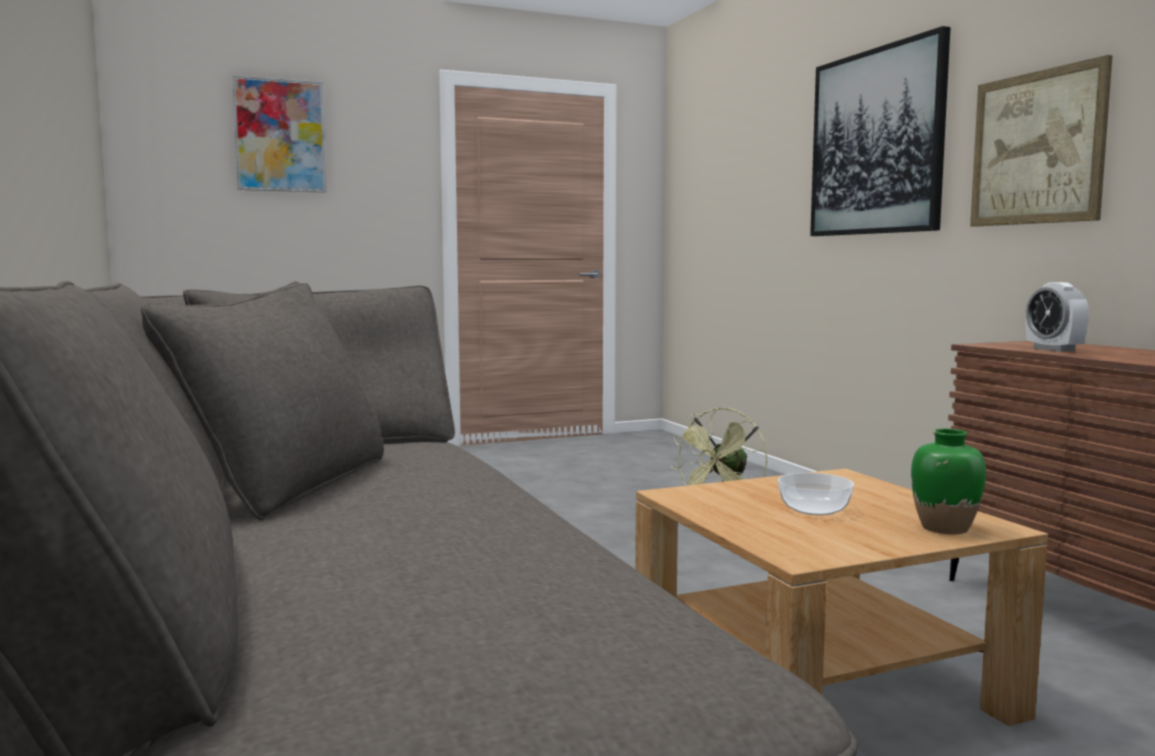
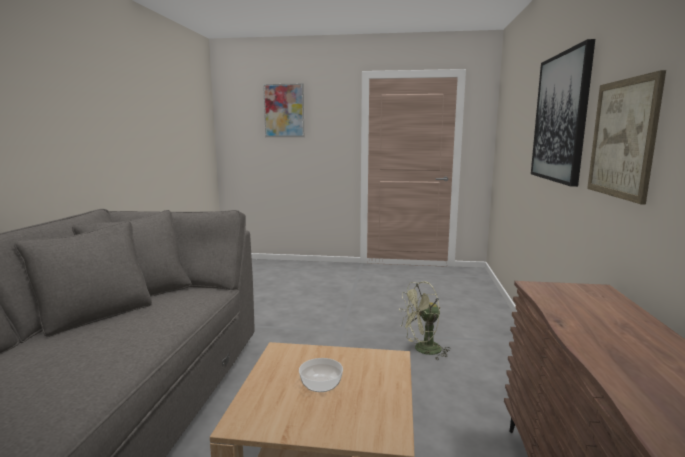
camera: 30 degrees right, 5 degrees up
green vase [911,429,986,534] -> none
alarm clock [1026,282,1089,352] -> none

